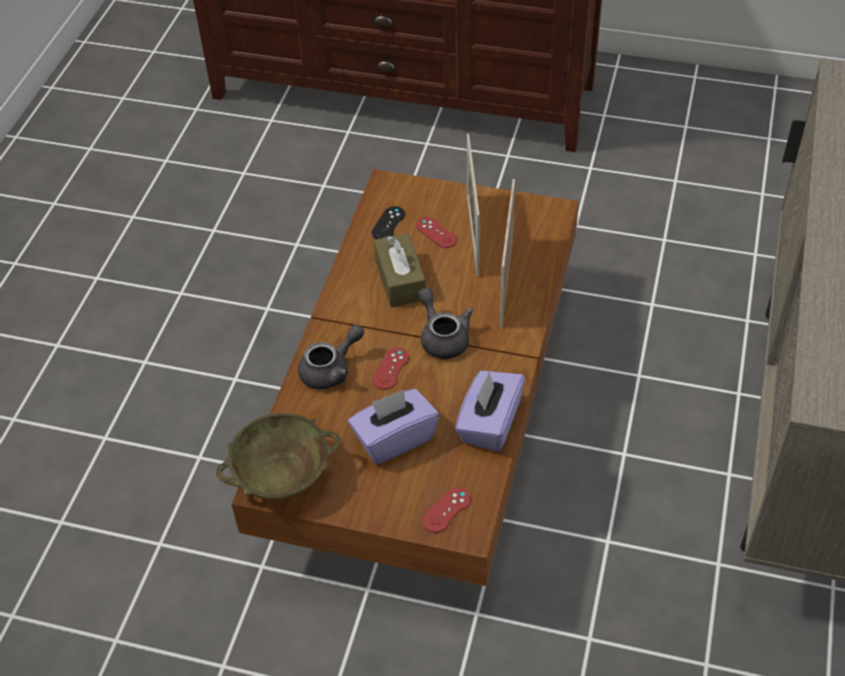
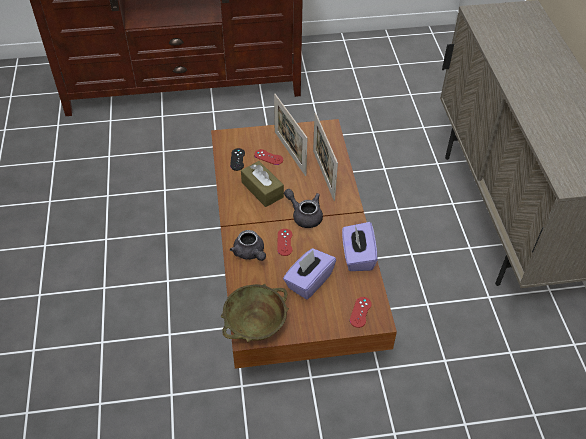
camera: 25 degrees left, 0 degrees up
grey teapot [298,324,364,390] -> grey teapot turned 120 degrees clockwise [230,230,266,261]

